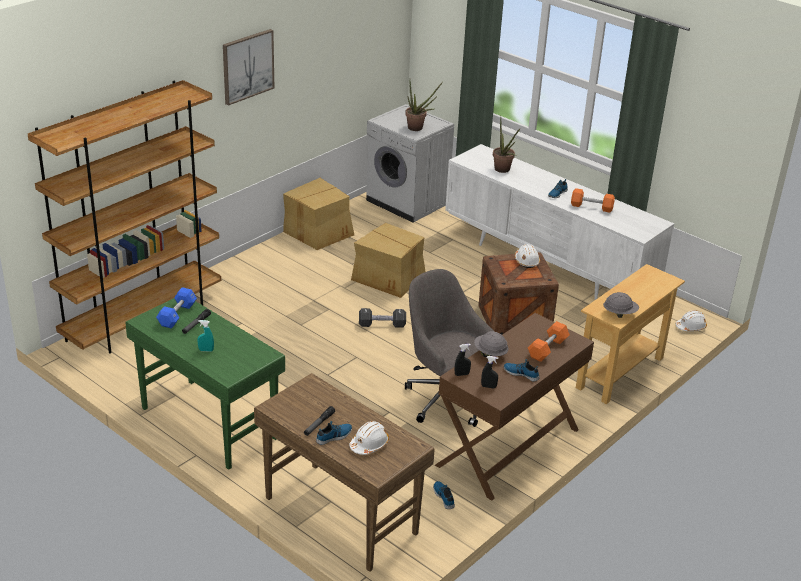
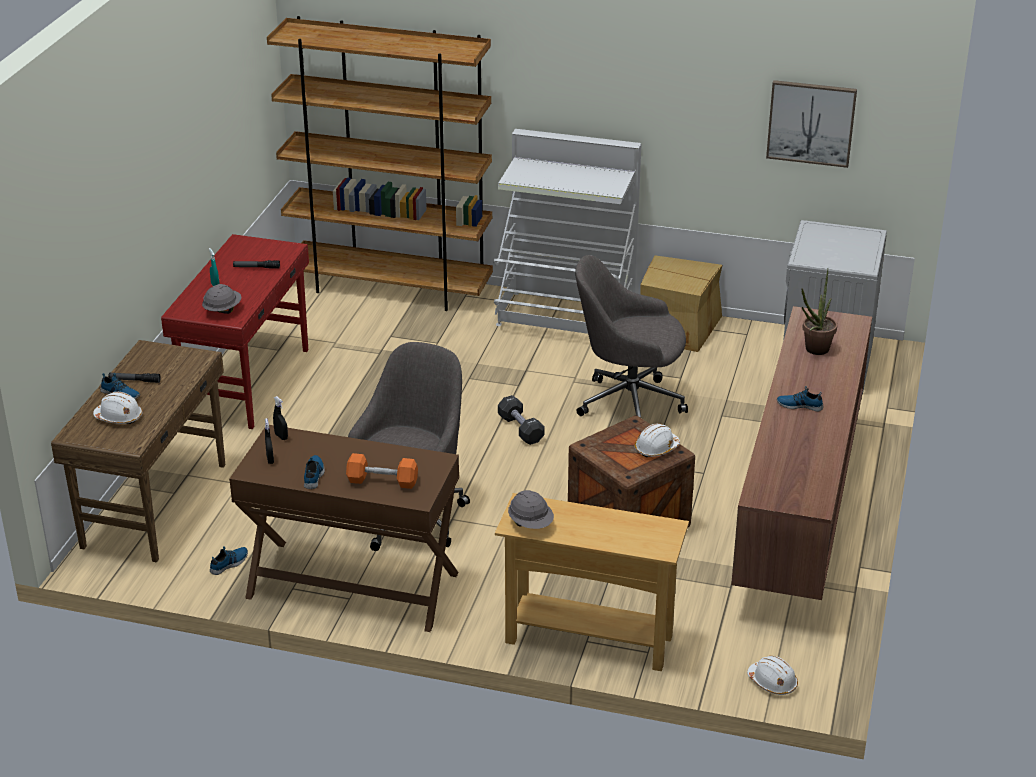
camera: 65 degrees right, 0 degrees up
green console table [125,298,285,470] -> red console table [161,234,309,429]
blue dumbbell [156,287,197,328] -> none
picture [223,29,274,106] -> picture moved to [766,80,857,168]
cardboard box [351,223,426,298] -> grey office chair [575,255,688,418]
potted plant [405,82,443,131] -> none
white cabinet [445,144,674,300] -> brown cabinet [731,306,872,600]
grey hard hat [474,331,509,357] -> grey hard hat moved to [202,284,241,314]
orange dumbbell [571,188,615,213] -> none
none -> white shoe rack [493,129,641,334]

